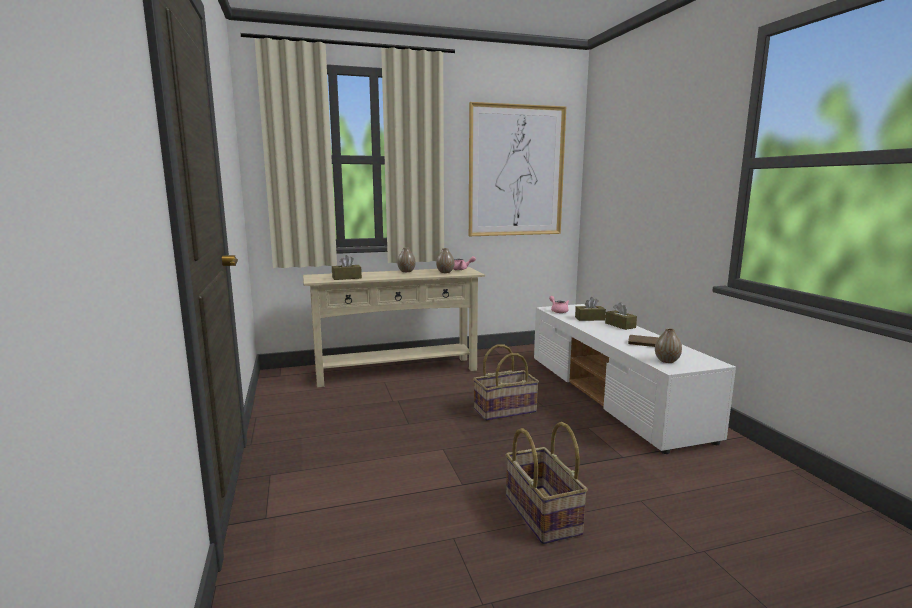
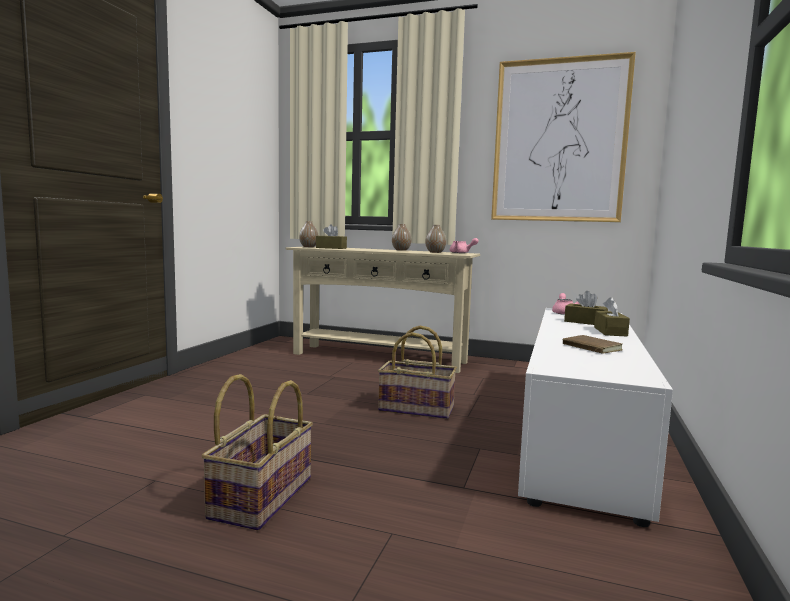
camera: 35 degrees right, 5 degrees down
vase [655,328,682,363] -> vase moved to [299,221,319,247]

